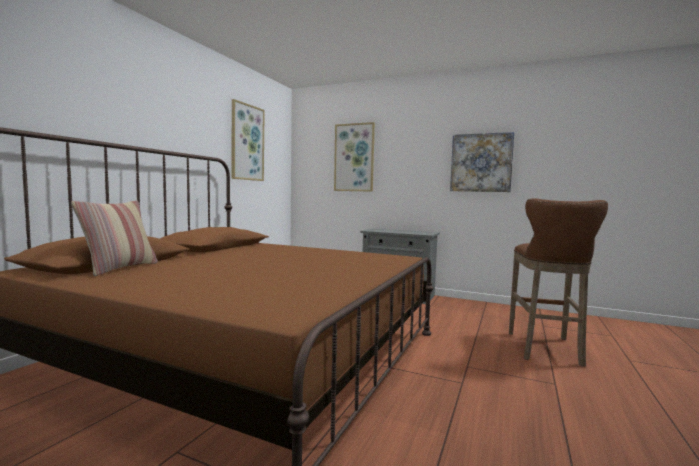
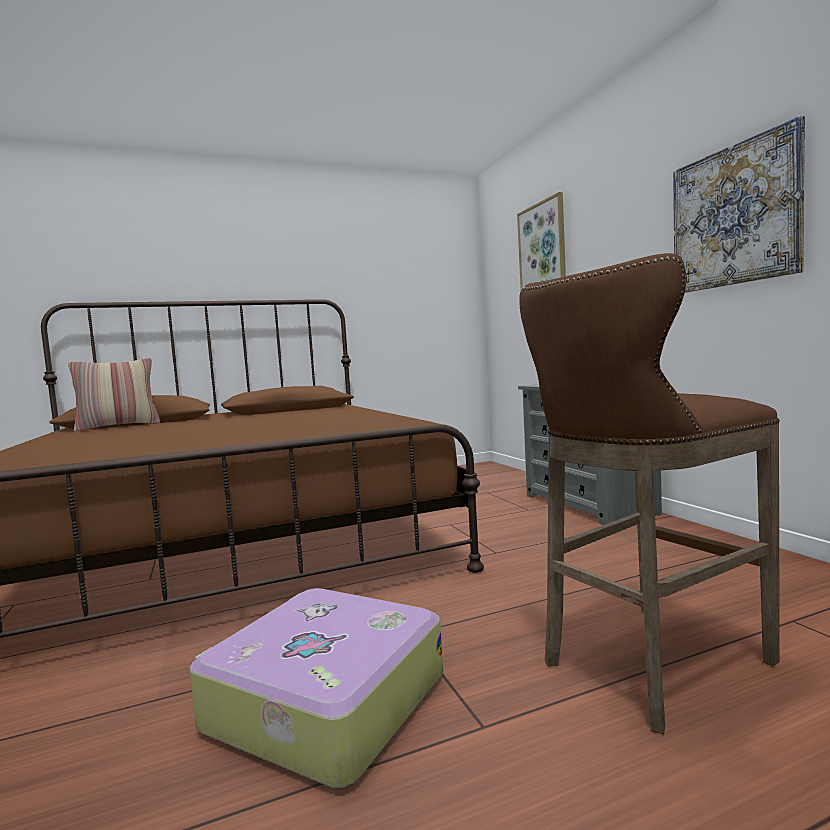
camera: 45 degrees right, 0 degrees up
picture [232,99,265,181] -> none
none -> suitcase [189,588,443,788]

